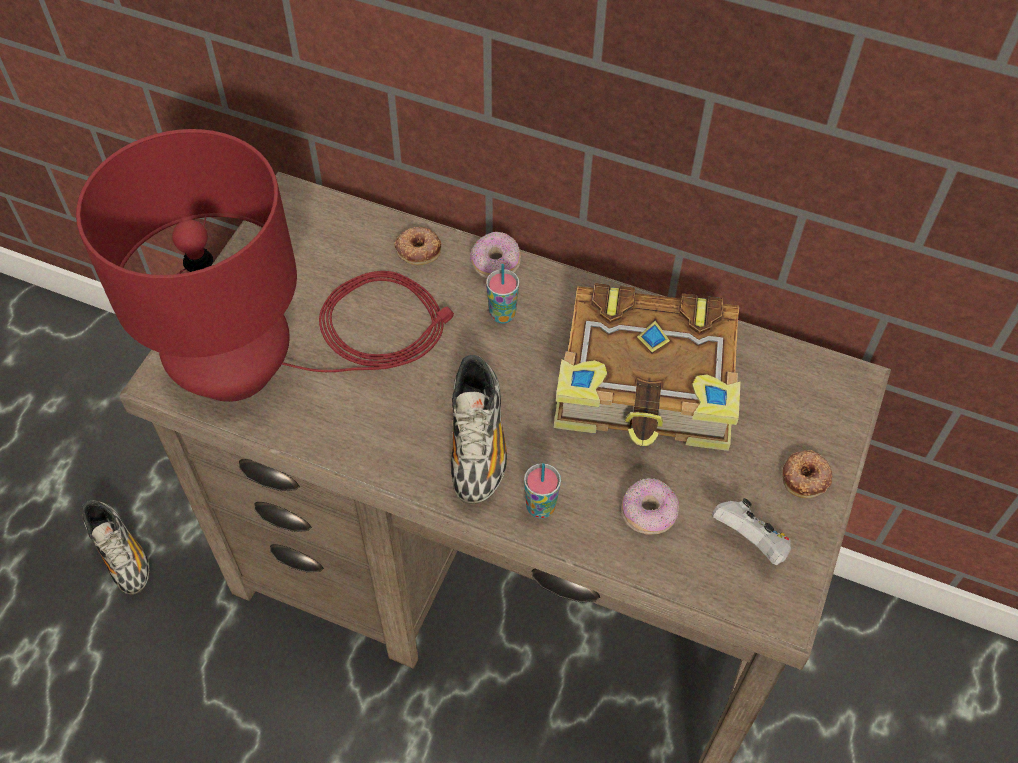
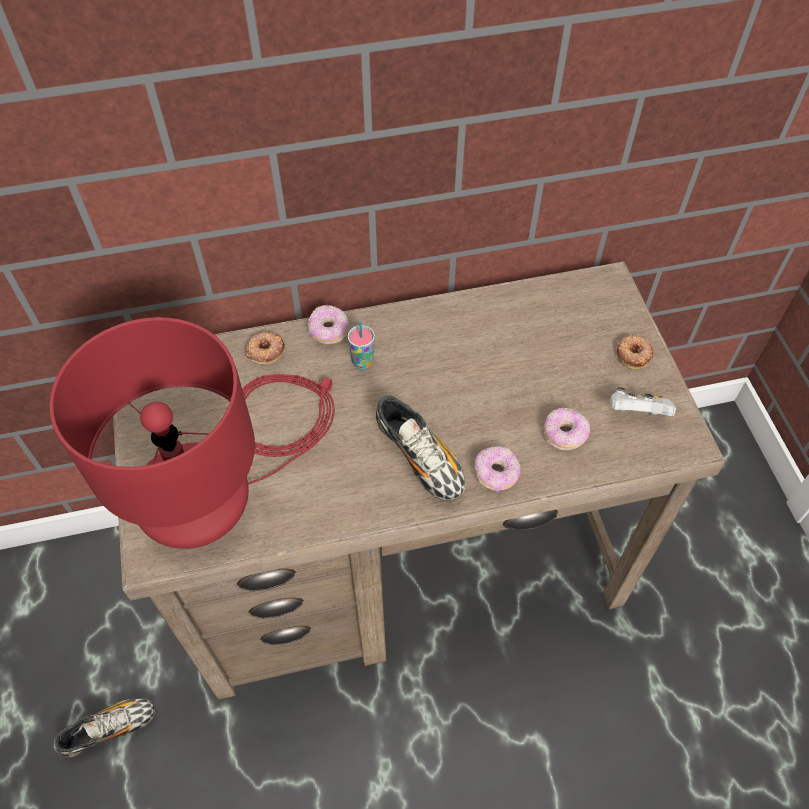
camera: 35 degrees left, 0 degrees up
shoe [82,500,149,595] -> shoe turned 45 degrees counterclockwise [54,698,155,757]
cup [524,463,561,519] -> donut [475,446,521,492]
book [554,283,741,451] -> none

